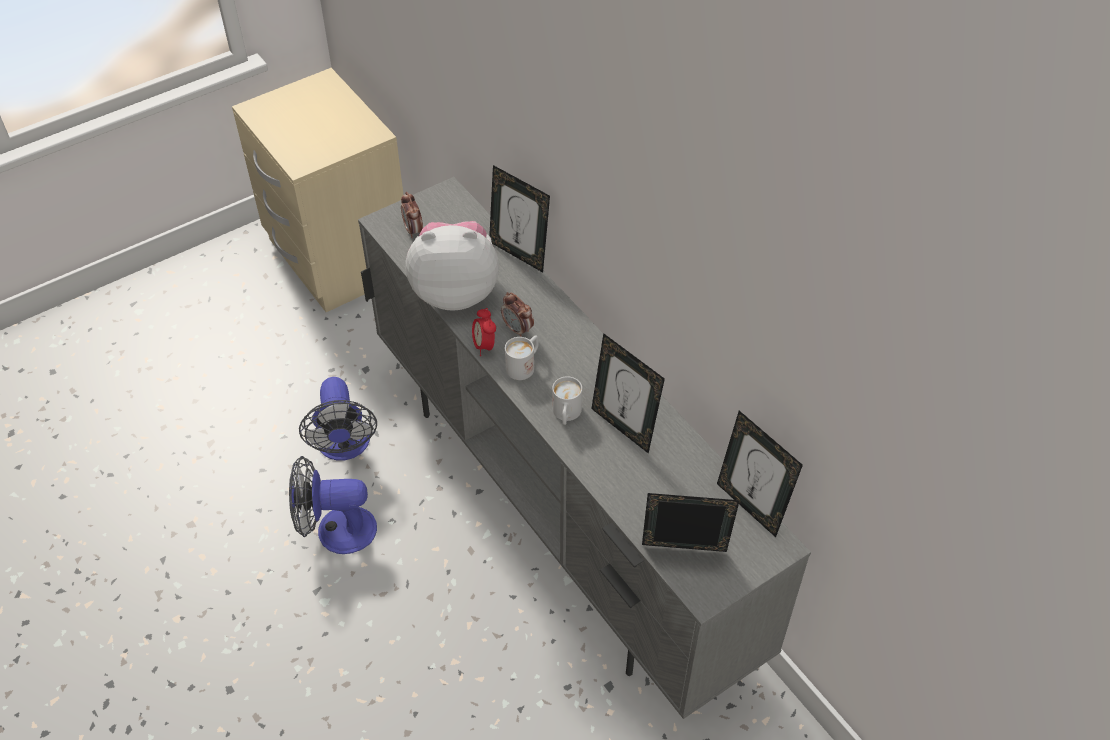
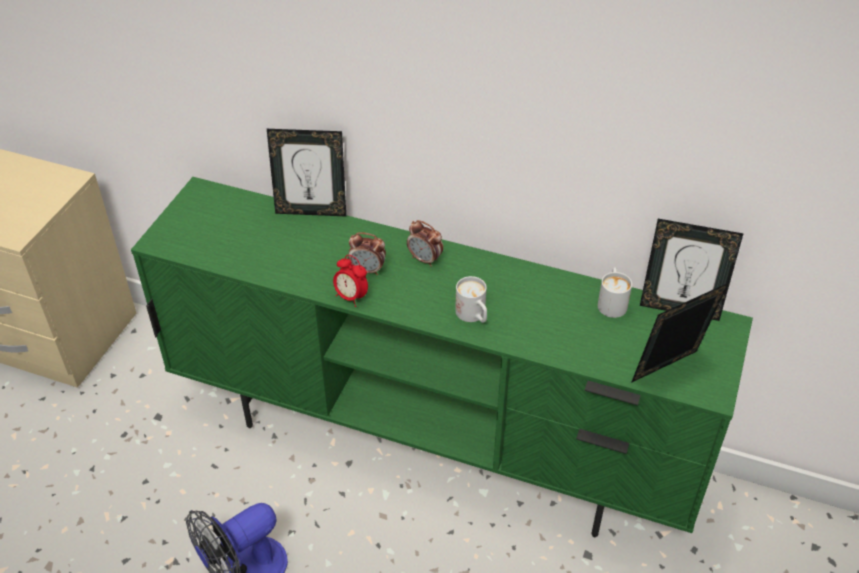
camera: 35 degrees left, 5 degrees down
fan [299,377,377,460] -> none
grey tv stand [358,177,811,719] -> green tv stand [131,177,753,537]
alarm clock [401,192,423,238] -> alarm clock moved to [407,220,443,267]
plush toy [405,221,499,311] -> none
white mug [505,335,539,380] -> white mug moved to [598,267,632,318]
picture frame [591,333,665,454] -> none

